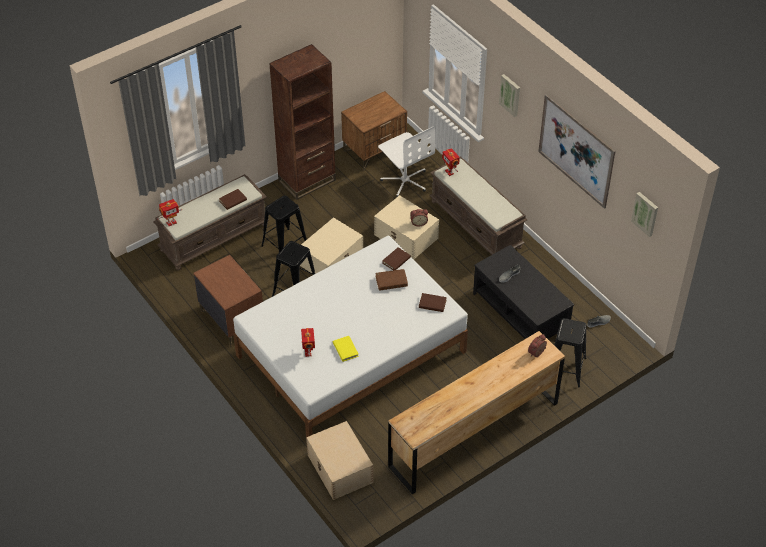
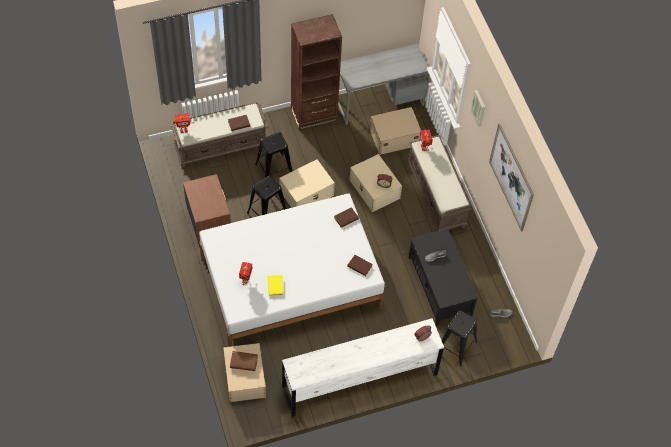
camera: 15 degrees right, 10 degrees up
brown nightstand [341,91,407,171] -> grey desk [338,44,429,125]
brown book [375,269,408,290] -> brown book moved to [230,351,258,371]
white office chair [378,126,435,197] -> beige storage box [370,107,421,155]
brown dresser [388,331,565,494] -> white dresser [282,318,444,417]
picture [631,192,658,237] -> none

